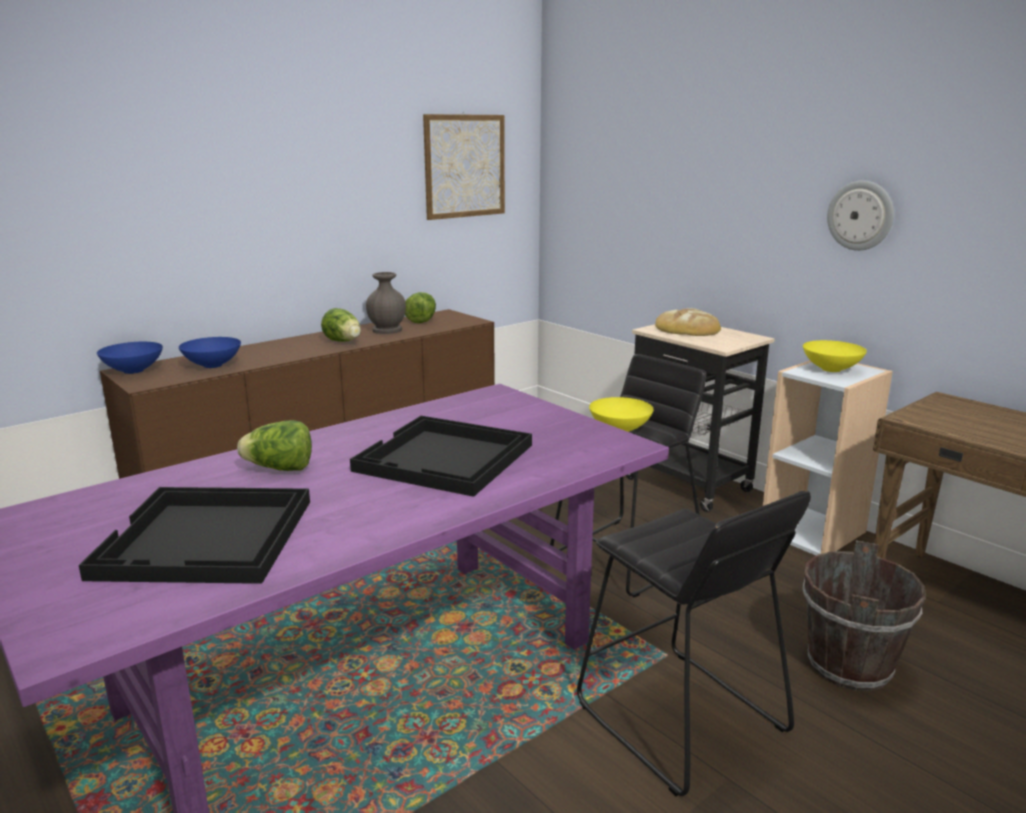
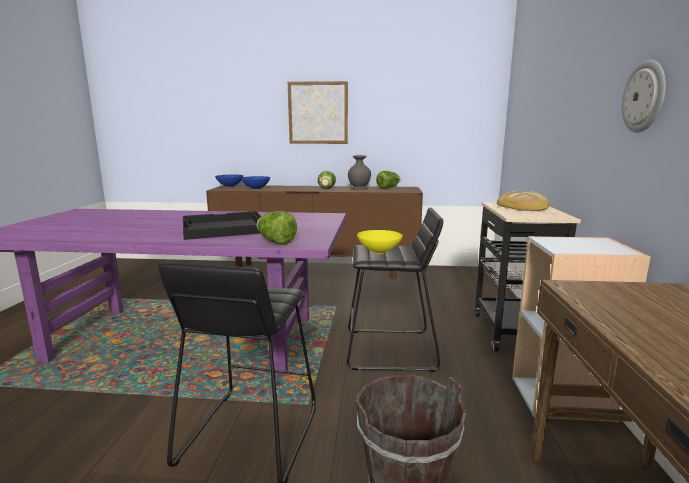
camera: 45 degrees right, 5 degrees down
black tray [79,487,310,584] -> none
lettuce [237,420,312,471] -> lettuce moved to [257,211,297,245]
picture [423,112,505,220] -> picture moved to [288,80,348,144]
yellow bowl [803,340,867,372] -> none

